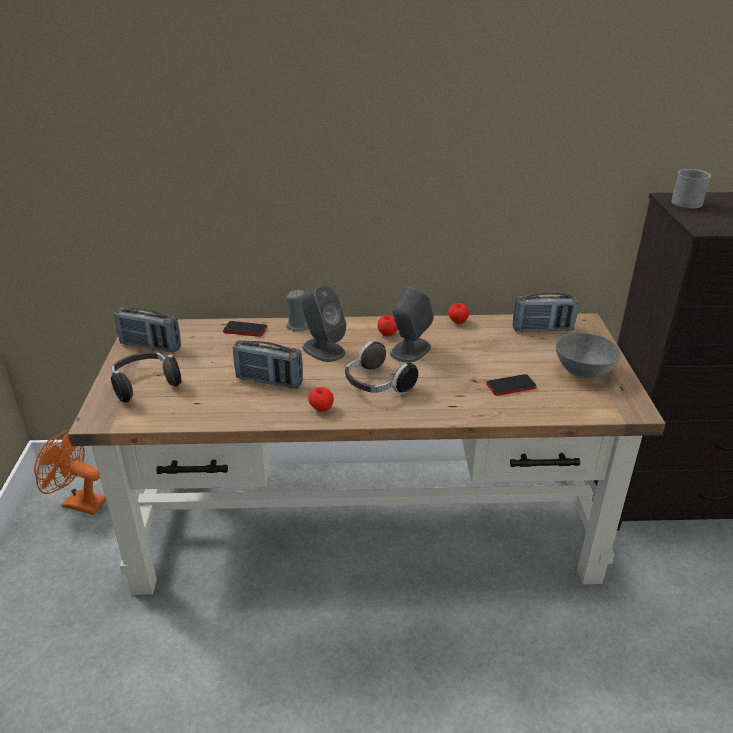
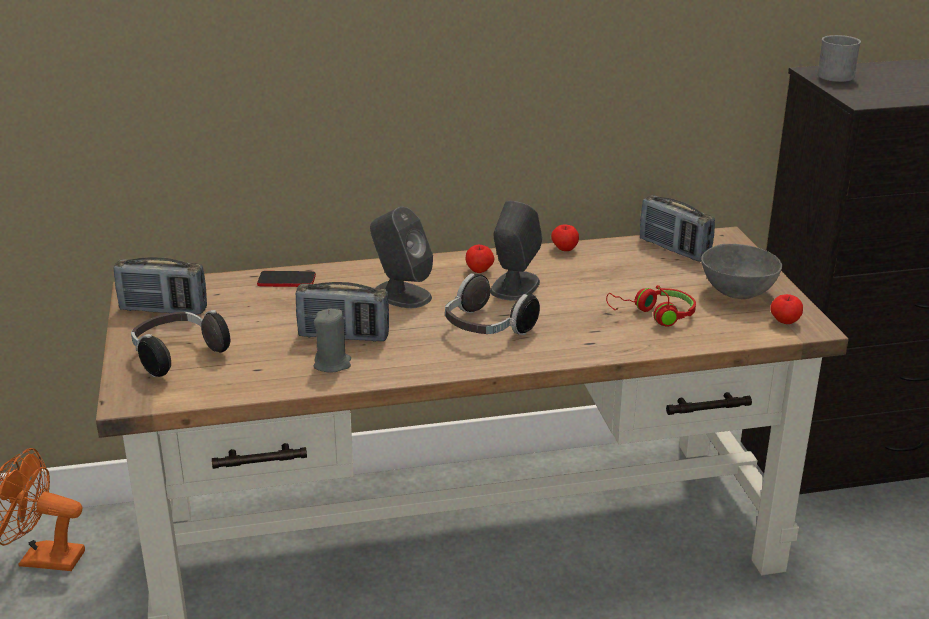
camera: 10 degrees left, 5 degrees down
grey candle [286,290,309,331] -> grey candle moved to [314,308,351,373]
apple [308,387,334,412] -> apple moved to [770,294,803,324]
phone [486,374,537,396] -> red headphones [606,285,696,327]
radio [512,293,579,332] -> radio turned 60 degrees clockwise [640,195,715,262]

